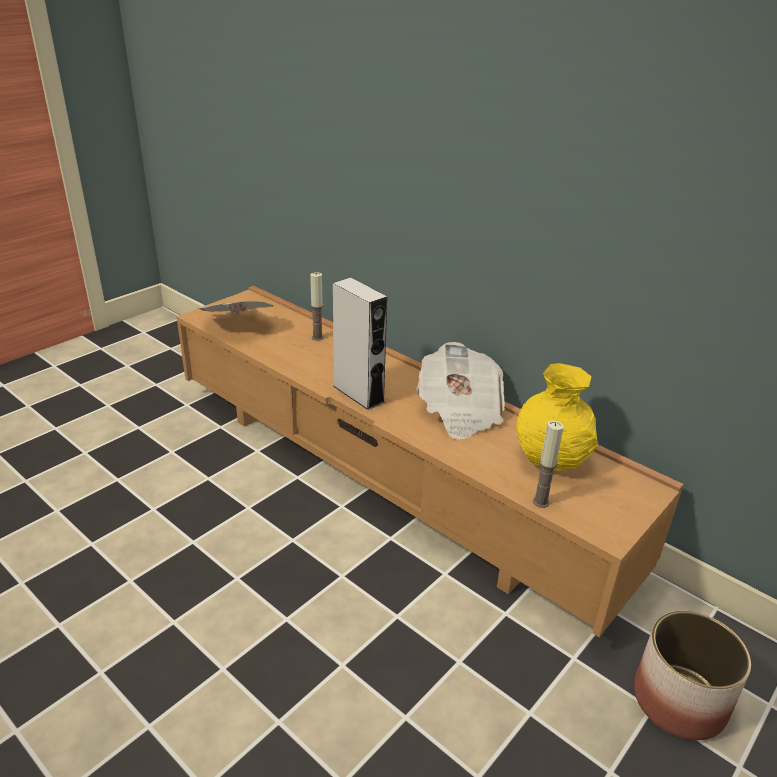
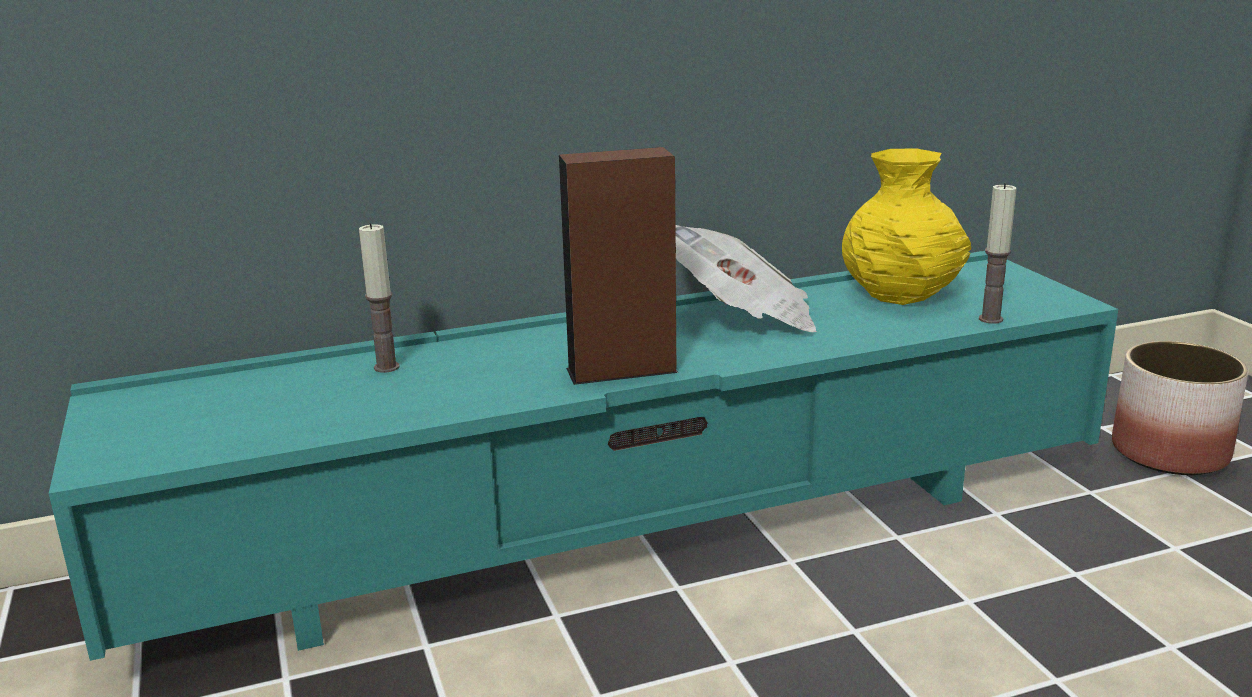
camera: 60 degrees left, 10 degrees down
brown tv stand [176,286,684,637] -> turquoise tv stand [49,251,1118,661]
newspaper [195,301,273,315] -> none
grey speaker [333,277,387,410] -> brown speaker [559,147,678,385]

